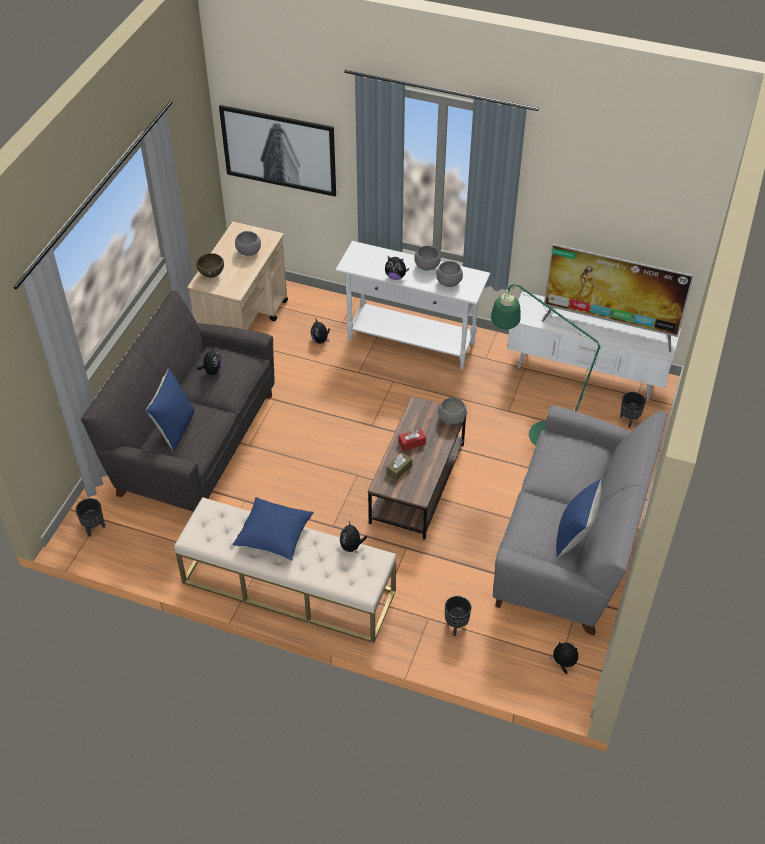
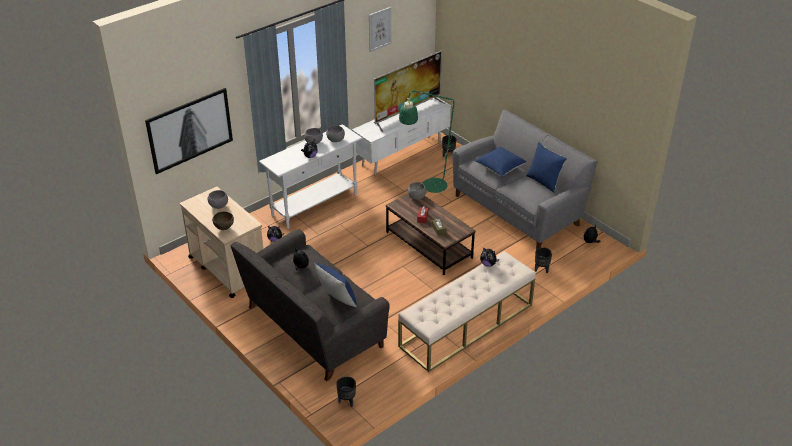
camera: 60 degrees left, 10 degrees down
blue pillow [233,497,314,561] -> blue pillow moved to [475,147,527,177]
none -> picture [369,7,392,52]

